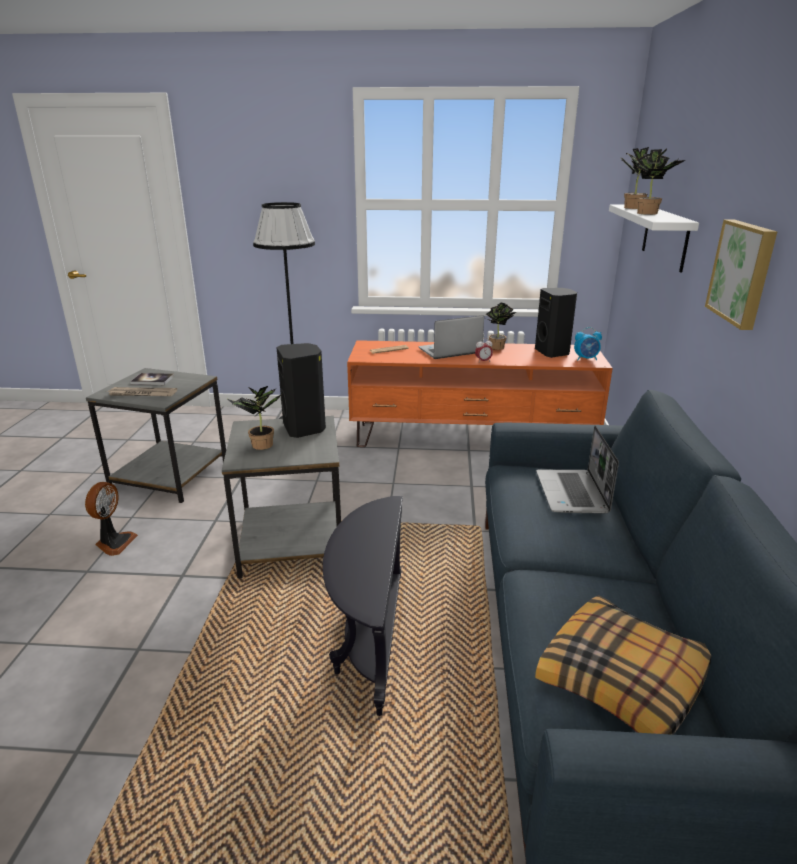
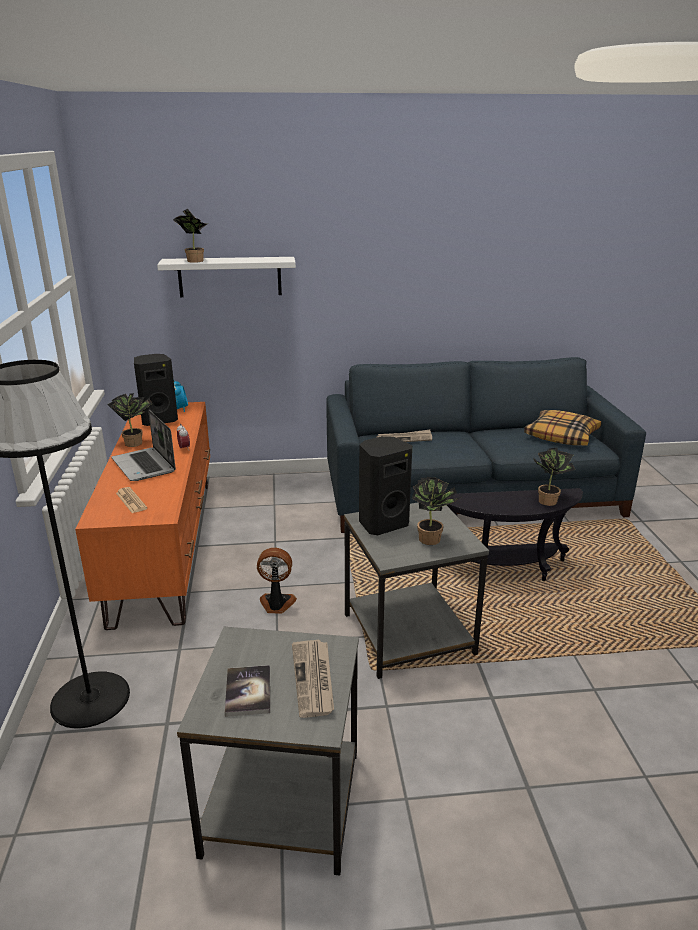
camera: 100 degrees left, 0 degrees up
fan [85,482,138,556] -> fan moved to [257,548,297,614]
laptop [536,425,619,514] -> newspaper [377,430,432,442]
potted plant [637,148,685,215] -> potted plant moved to [532,448,575,506]
picture [705,219,777,330] -> none

